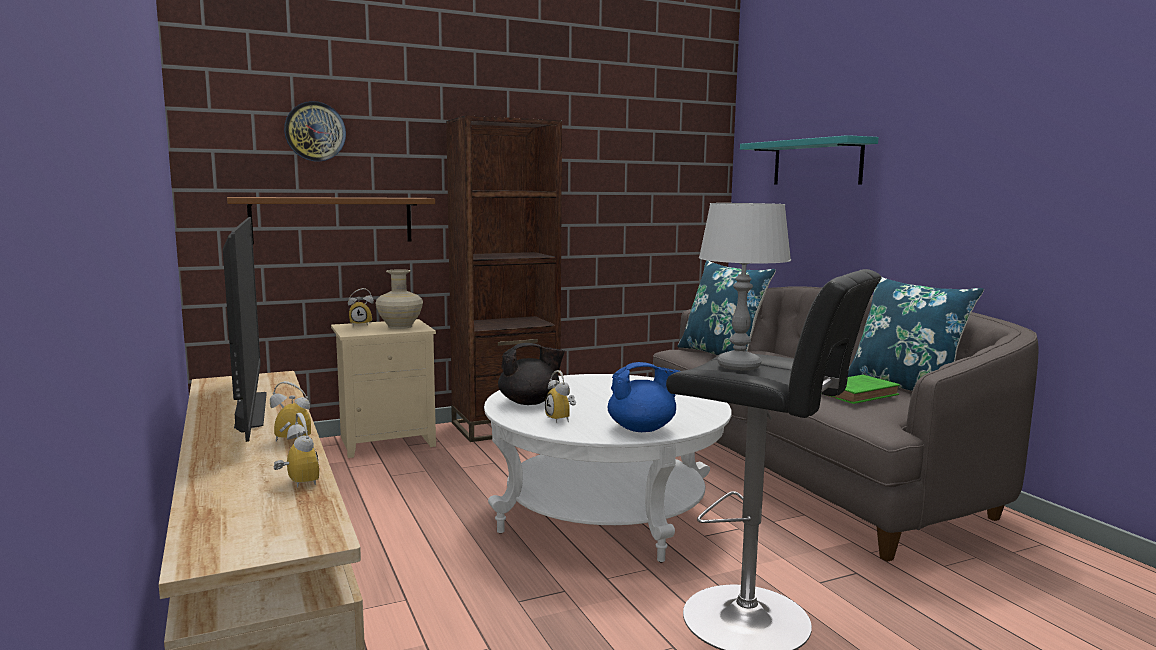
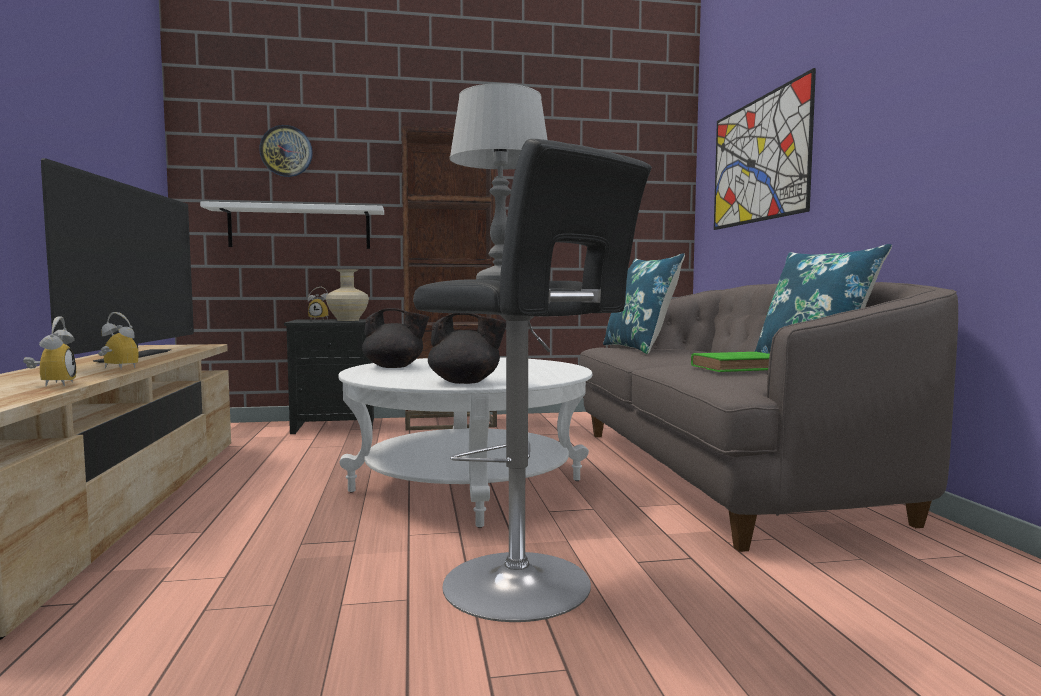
camera: 15 degrees right, 5 degrees down
brown shelf [227,197,435,245] -> white shelf [200,201,384,249]
beige nightstand [331,319,436,458] -> black nightstand [284,319,374,434]
alarm clock [545,370,576,423] -> none
blue teapot [608,362,680,432] -> black teapot [428,313,506,384]
turquoise shelf [740,135,879,184] -> picture [714,68,816,230]

